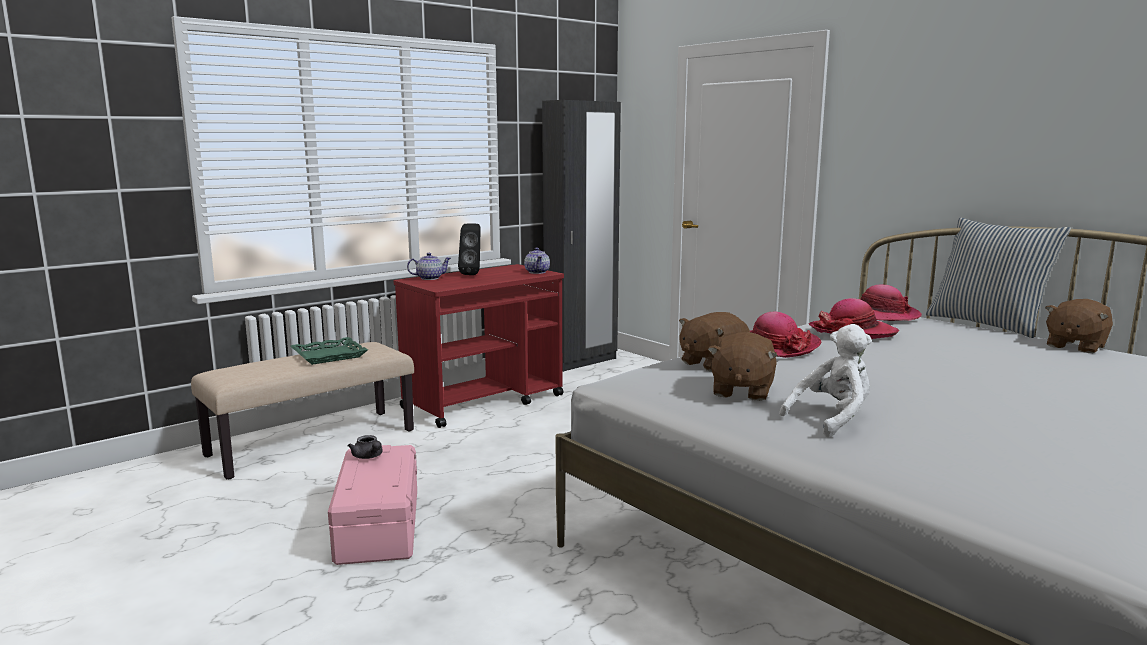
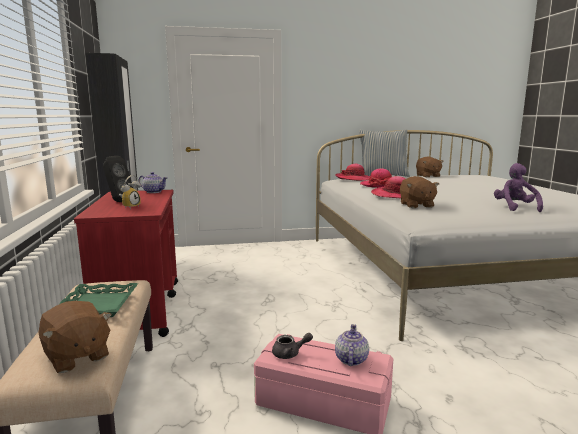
camera: 60 degrees left, 0 degrees up
teapot [407,253,451,280] -> teapot moved to [335,324,369,366]
brown plush toy [708,332,777,401] -> brown plush toy moved to [38,301,112,373]
white plush toy [779,324,872,438] -> purple plush toy [494,163,543,212]
none -> alarm clock [119,175,141,209]

